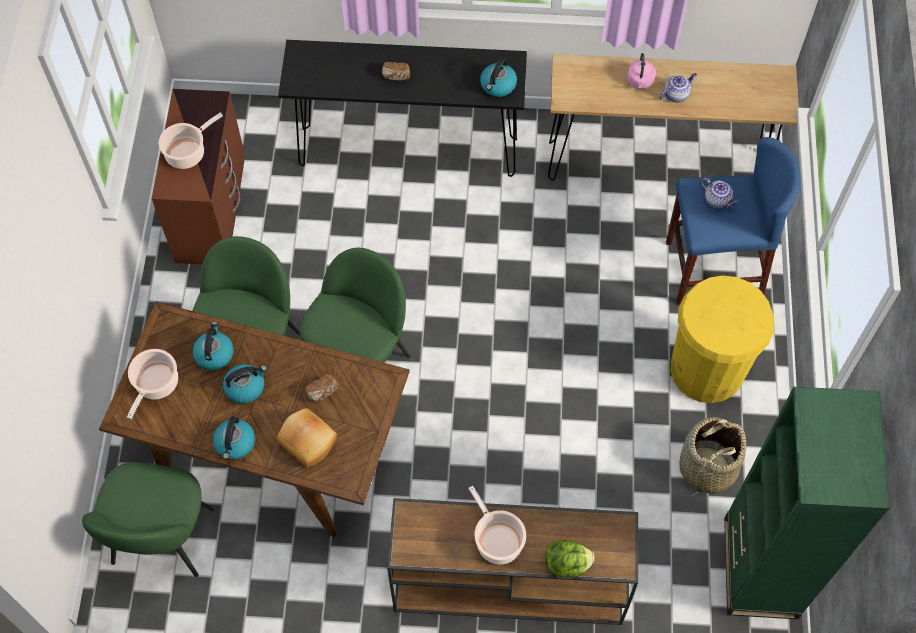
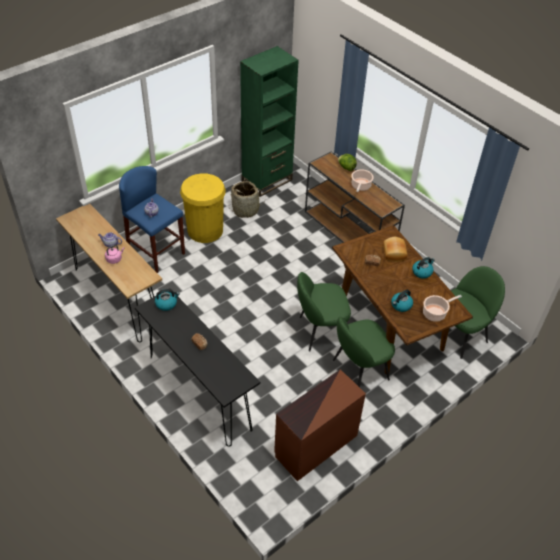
camera: 135 degrees left, 15 degrees down
cooking pot [159,113,223,169] -> none
kettle [223,364,267,404] -> none

